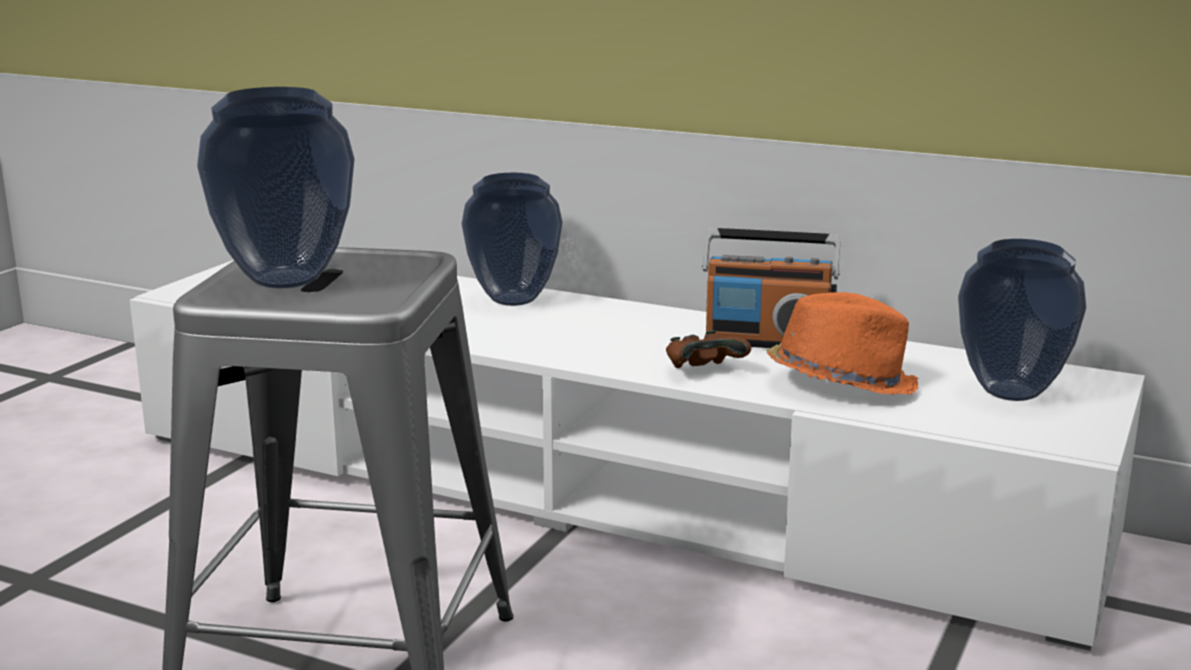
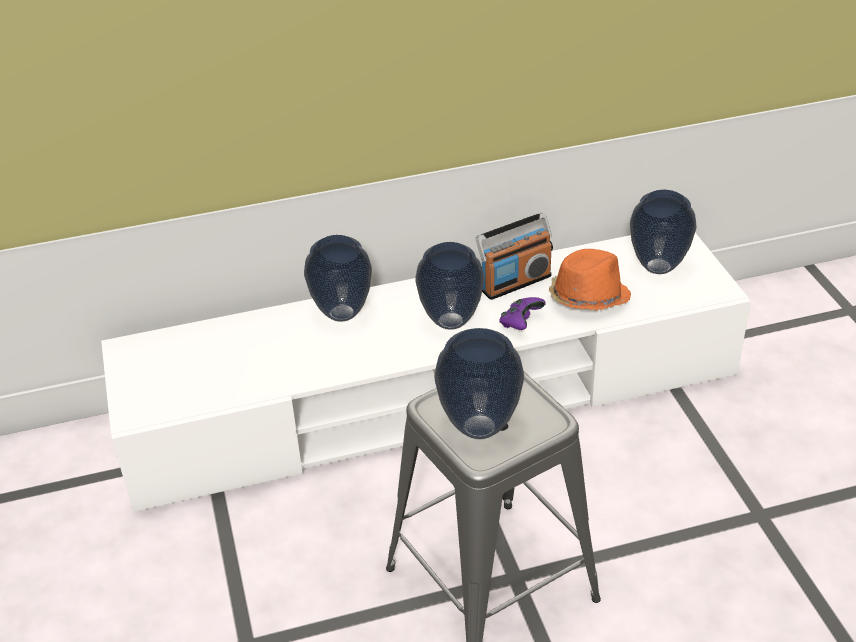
camera: 40 degrees left, 20 degrees up
brown game controller [666,330,751,368] -> purple game controller [499,297,546,330]
none -> vase [415,242,484,330]

